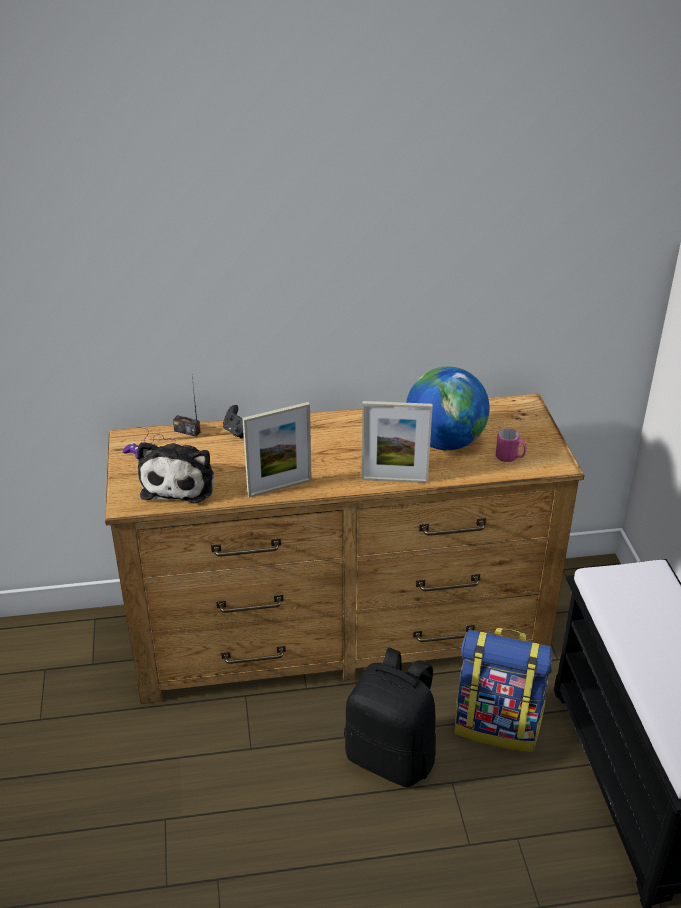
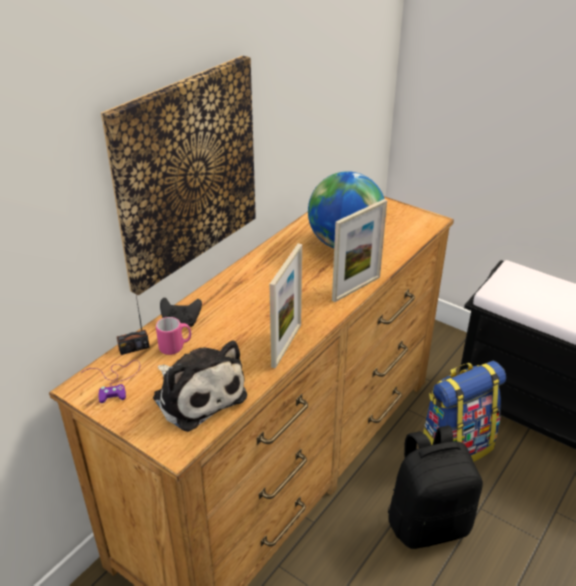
camera: 45 degrees left, 0 degrees up
pink mug [496,428,527,462] -> pink mug moved to [156,317,191,355]
none -> picture [101,56,256,295]

